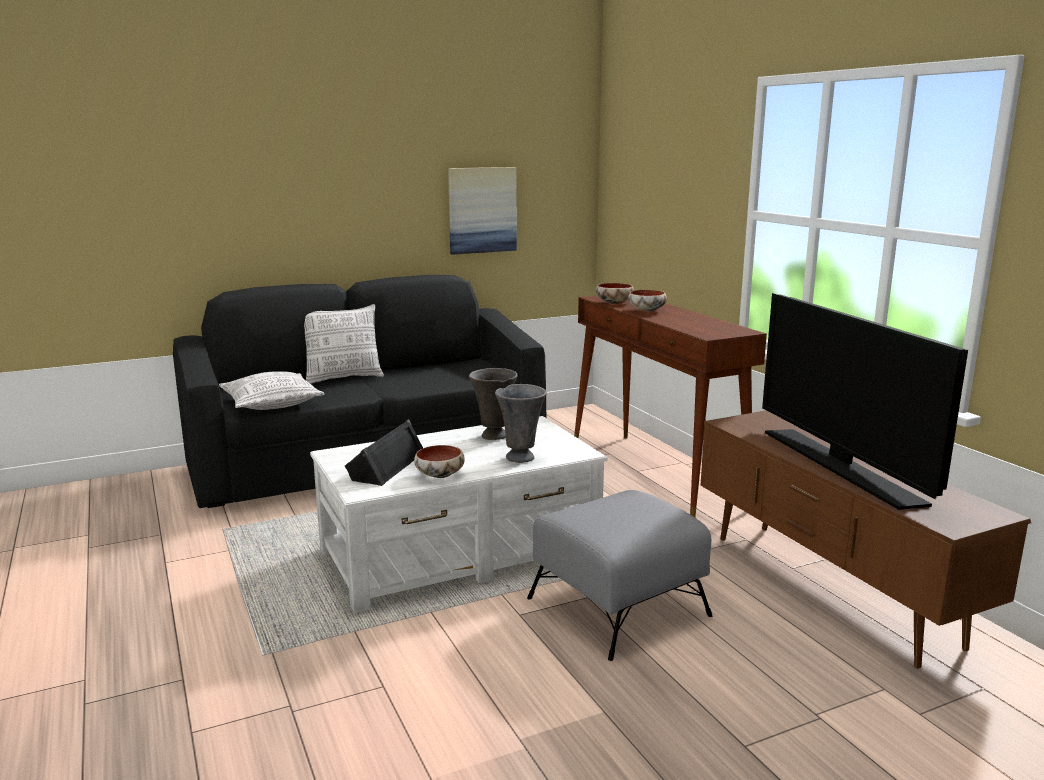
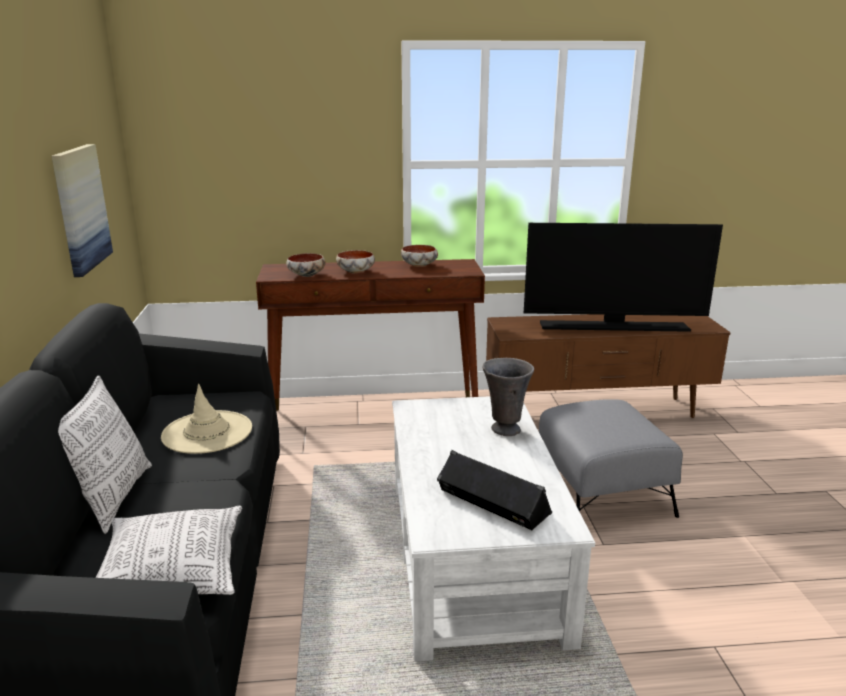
camera: 70 degrees left, 5 degrees up
bowl [414,445,465,478] -> bowl moved to [401,245,438,267]
grey vase [469,368,518,440] -> none
none -> beige hat [161,384,252,454]

